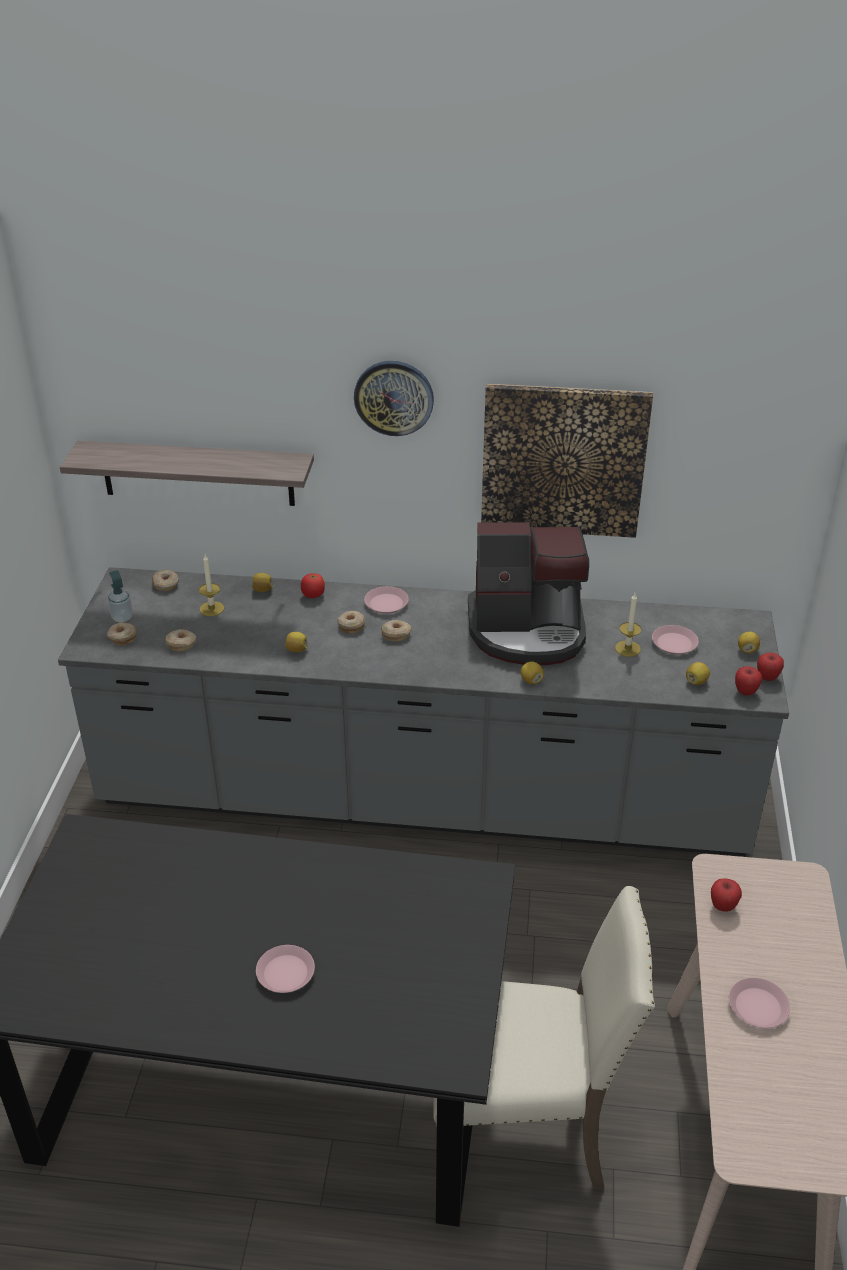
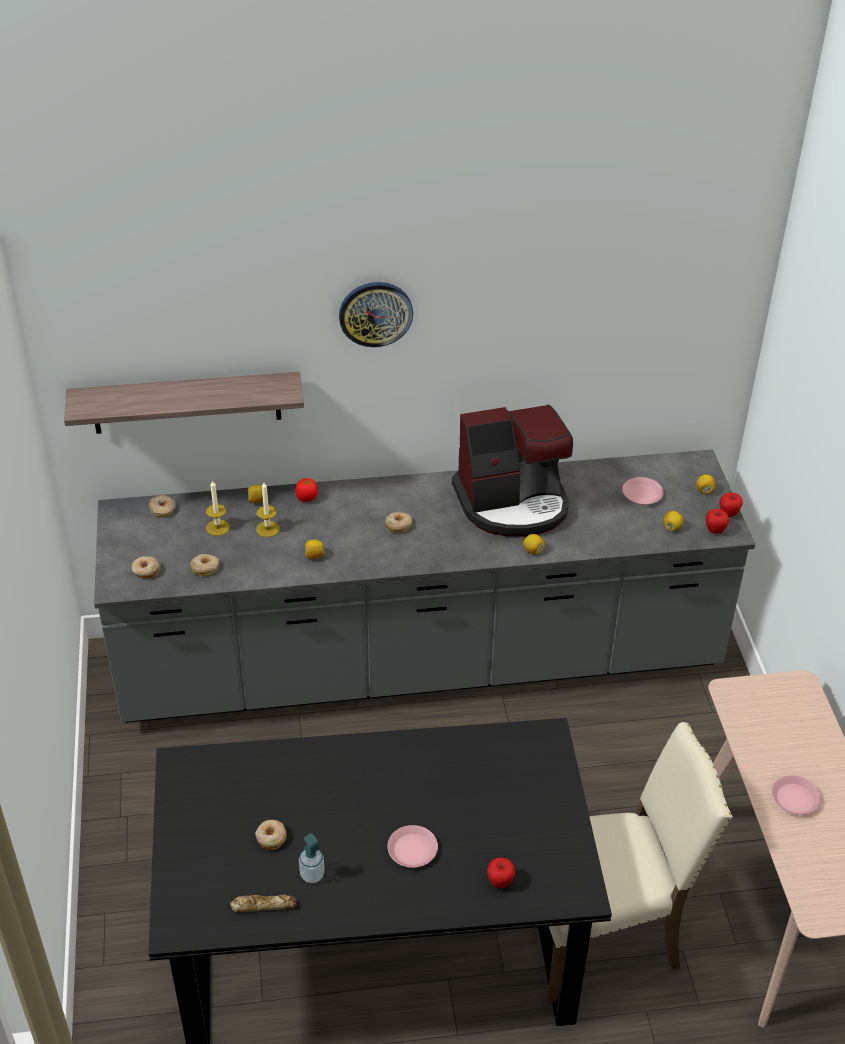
camera: 15 degrees left, 5 degrees up
soap dispenser [108,570,133,622] -> soap dispenser moved to [299,833,325,883]
donut [337,611,365,633] -> donut moved to [255,820,287,850]
pink plate [364,586,409,614] -> none
picture [481,384,653,538] -> none
candle [615,593,641,657] -> candle moved to [256,482,280,537]
apple [711,878,742,912] -> apple moved to [487,858,515,888]
none -> bread [230,895,297,912]

